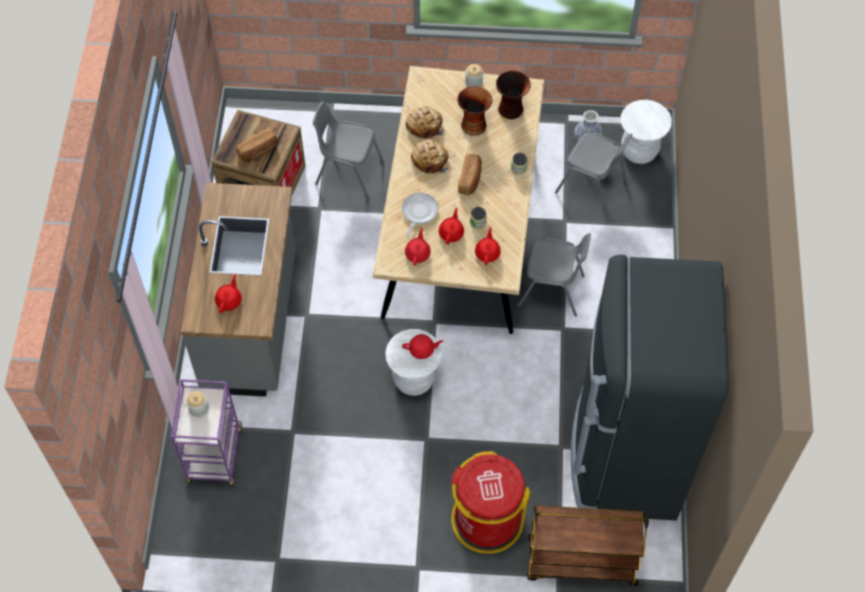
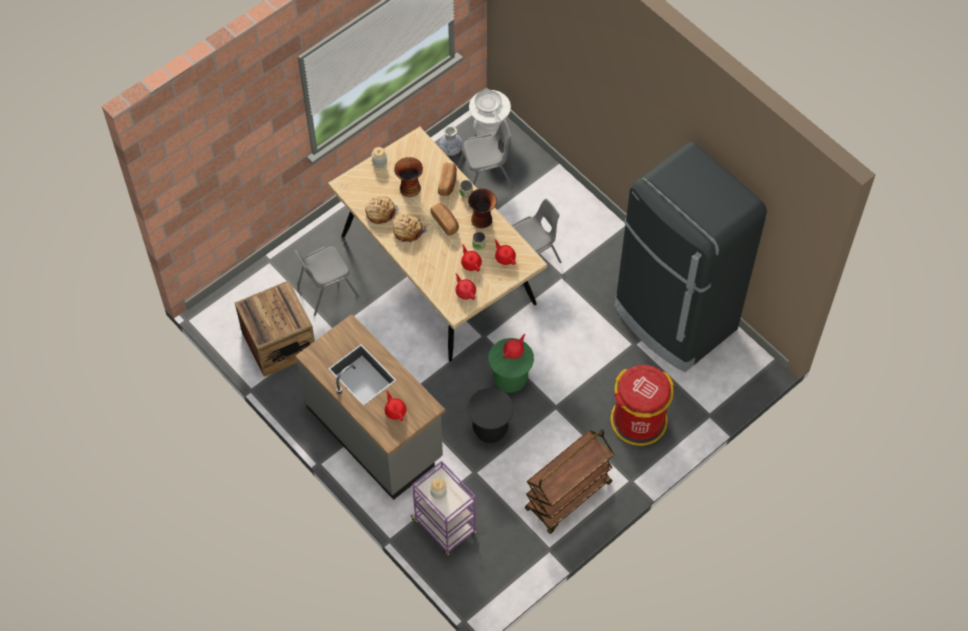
camera: 45 degrees left, 0 degrees up
bread [236,129,278,161] -> bread moved to [438,162,457,196]
white stool [385,329,442,396] -> green stool [488,338,534,393]
frying pan [402,193,438,238] -> frying pan moved to [474,90,502,122]
vase [496,70,531,119] -> vase moved to [468,188,497,228]
brown cart [527,505,649,586] -> brown cart moved to [525,429,614,534]
none -> black stool [468,388,514,443]

